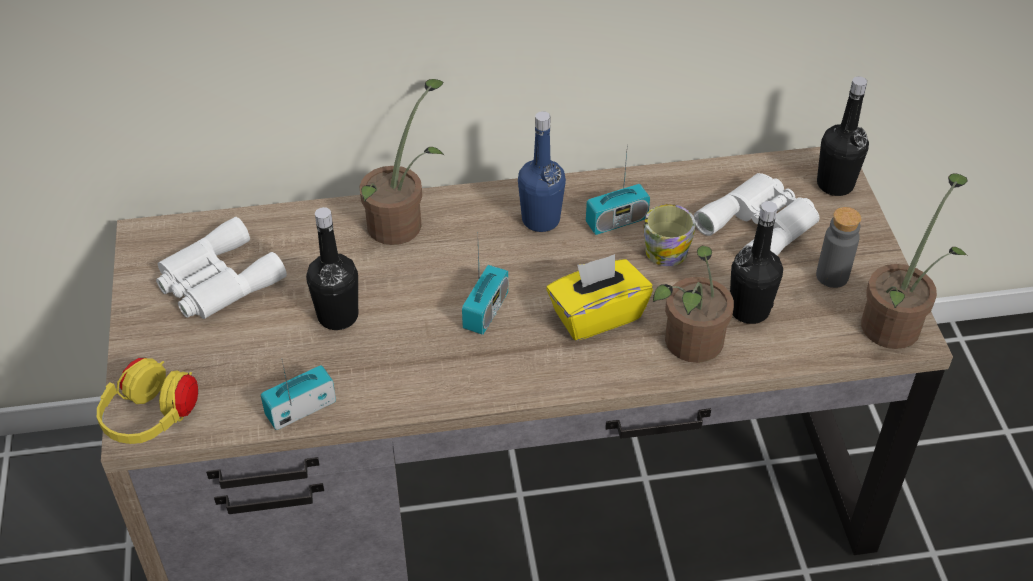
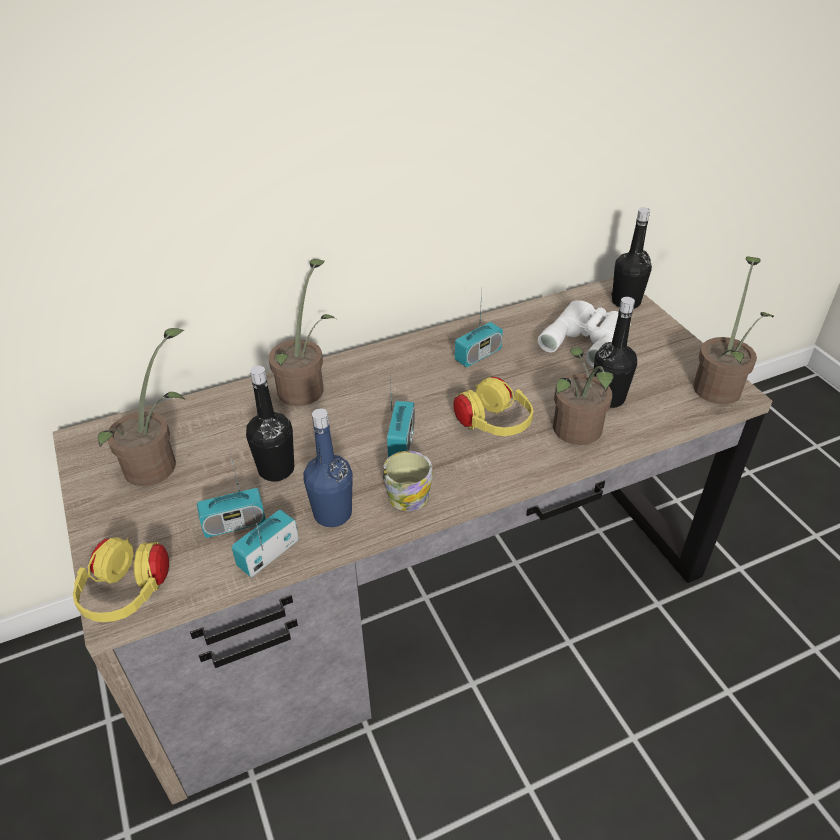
camera: 15 degrees left, 5 degrees down
white binoculars [156,217,287,319] -> potted plant [98,328,185,486]
blue bottle [518,111,566,232] -> blue bottle moved to [303,408,353,527]
yellow tissue box [546,254,653,341] -> yellow headphones [453,377,534,436]
mug [644,204,695,267] -> mug moved to [383,451,433,511]
grey bottle [816,207,861,288] -> none
none -> radio [197,449,266,538]

